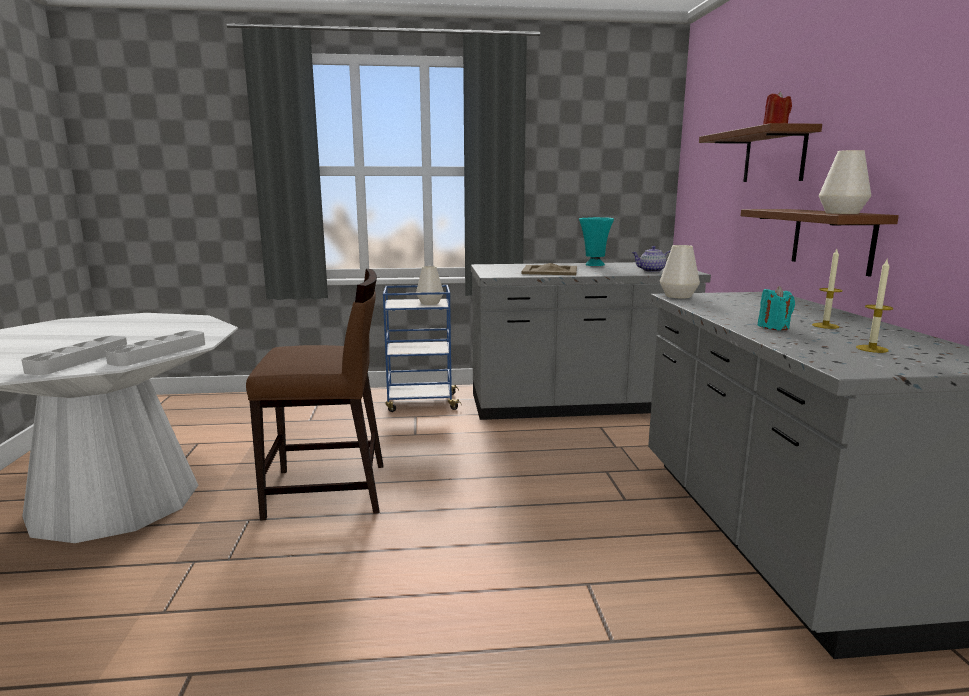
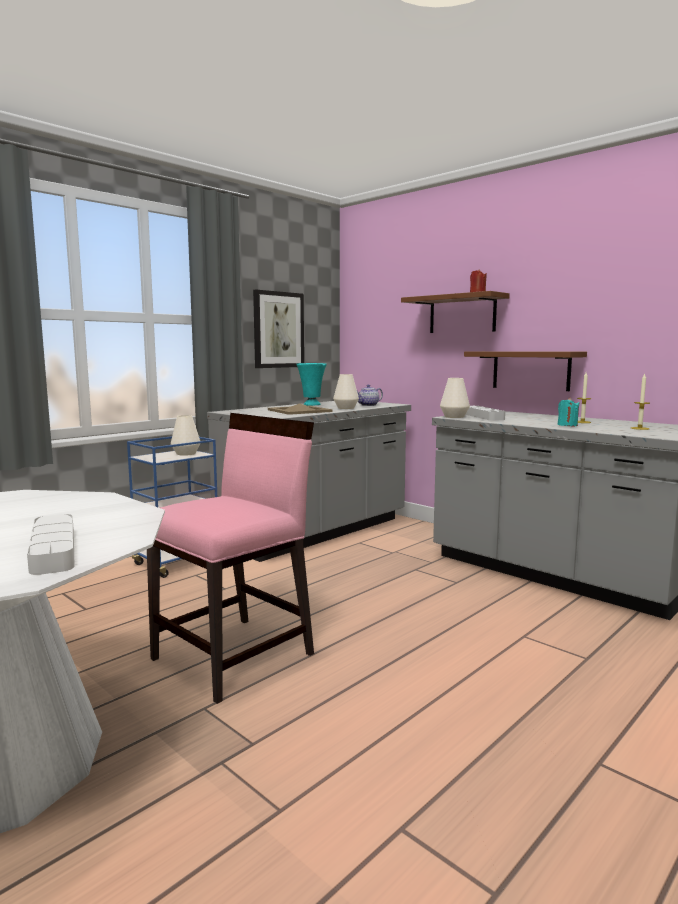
camera: 40 degrees left, 5 degrees down
grey tray [105,330,205,367] -> grey tray moved to [465,406,505,421]
brown chair [246,269,383,521] -> pink chair [147,413,314,704]
white vase [819,150,871,214] -> white vase moved to [333,374,359,409]
none -> picture [253,290,304,368]

